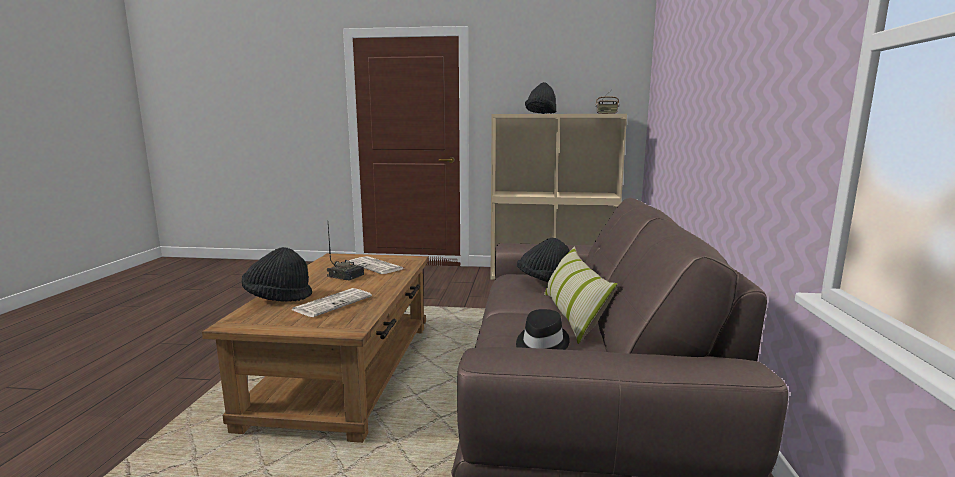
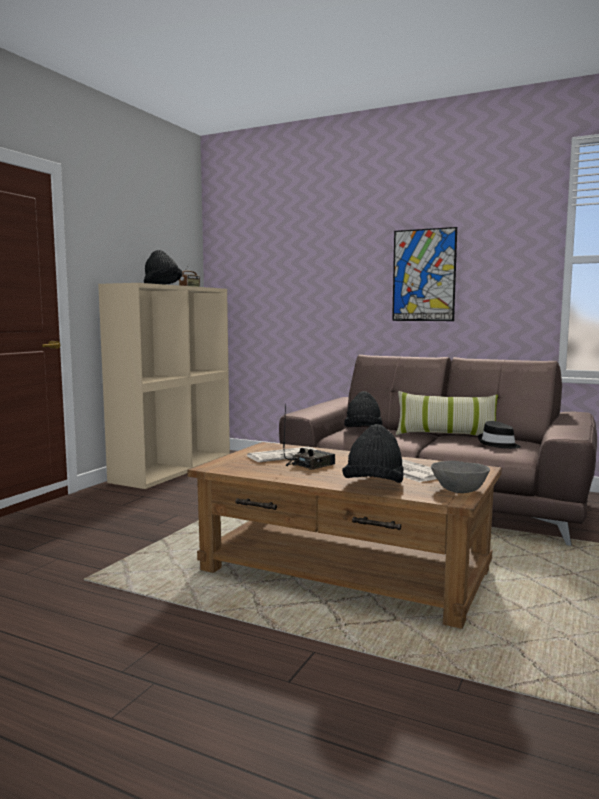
camera: 70 degrees left, 5 degrees down
none -> picture [392,227,457,321]
none -> grey bowl [431,461,490,493]

